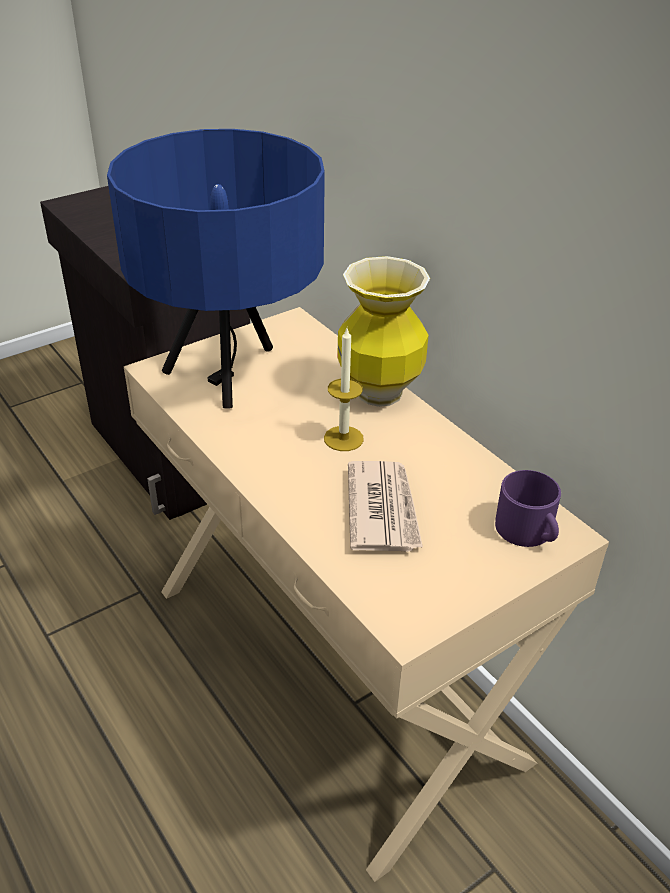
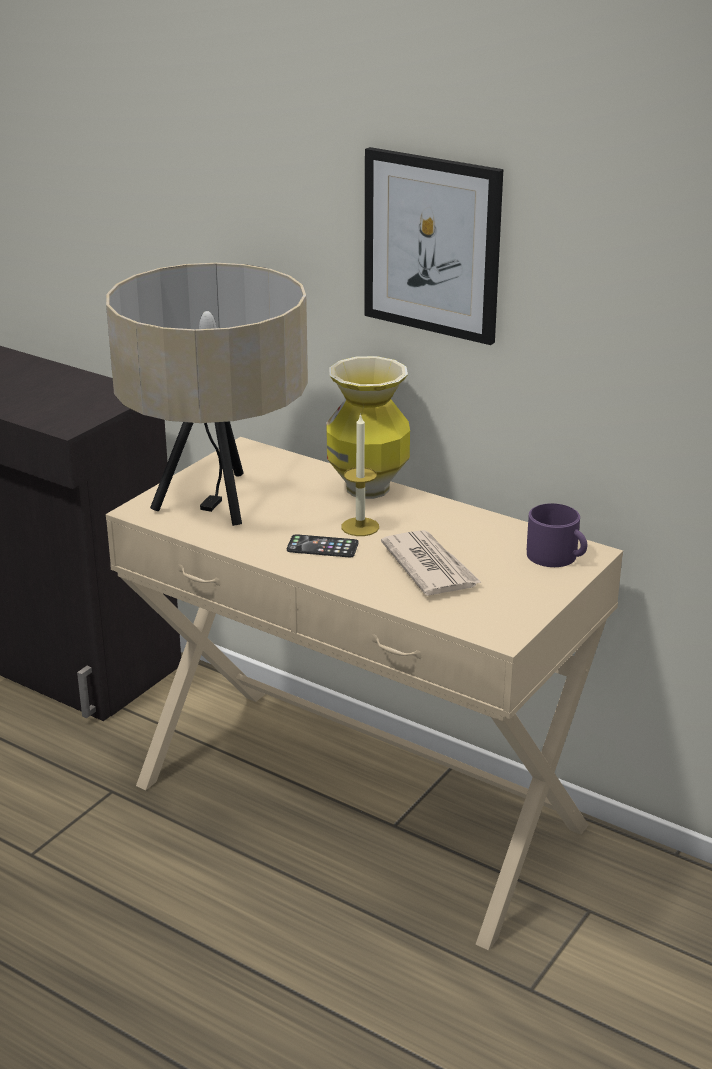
camera: 20 degrees left, 10 degrees down
blue table lamp [107,129,325,409] -> beige table lamp [106,263,308,526]
none -> phone [287,534,359,557]
none -> picture [364,147,503,345]

